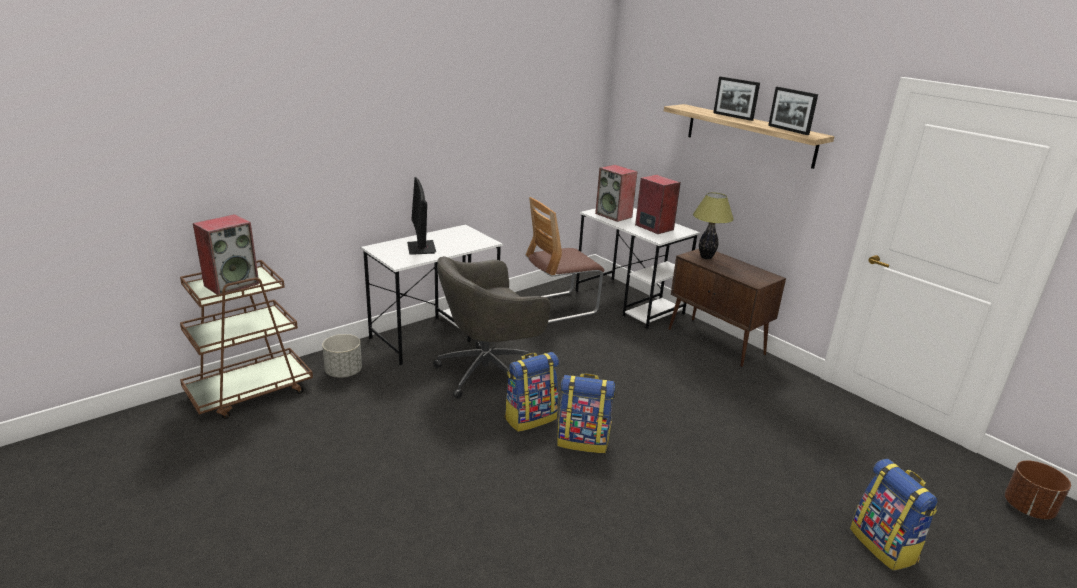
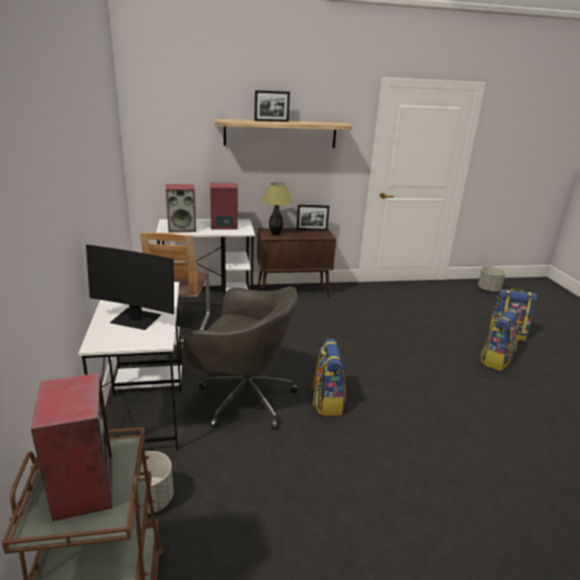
camera: 60 degrees left, 0 degrees up
grey office chair [433,256,550,399] -> grey office chair turned 75 degrees counterclockwise [184,286,298,429]
backpack [557,373,615,453] -> backpack moved to [480,308,520,371]
picture frame [768,87,818,135] -> picture frame moved to [297,205,329,231]
brown planter [1005,461,1071,519] -> grey planter [478,266,506,292]

